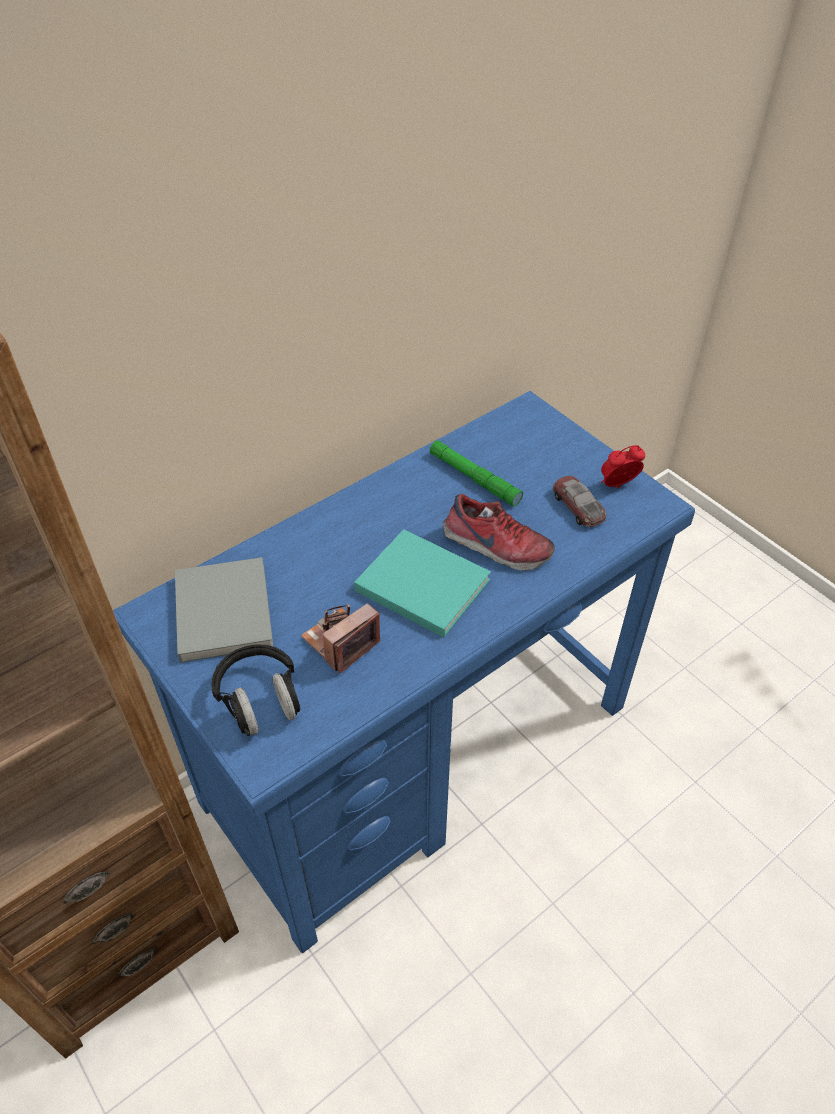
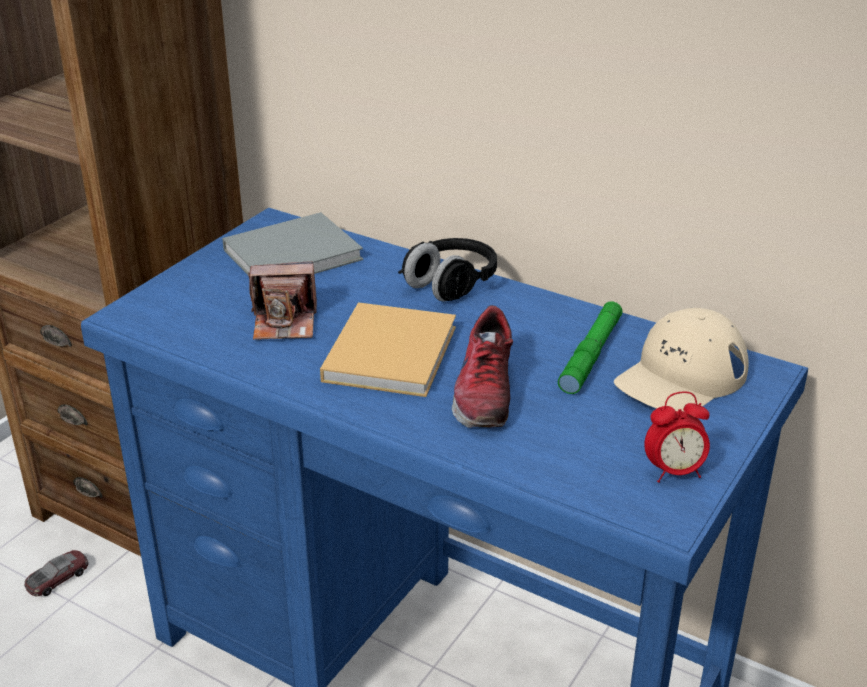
camera: 70 degrees right, 15 degrees down
black headphones [211,644,300,736] -> black headphones moved to [398,238,497,302]
camera [301,603,380,674] -> camera turned 150 degrees clockwise [248,261,317,340]
turquoise book [354,529,491,638] -> beige book [320,302,456,397]
toy car [553,476,606,527] -> toy car moved to [24,550,89,597]
alarm clock [601,445,645,488] -> alarm clock turned 120 degrees clockwise [644,392,710,483]
none -> beige cap [614,307,749,412]

